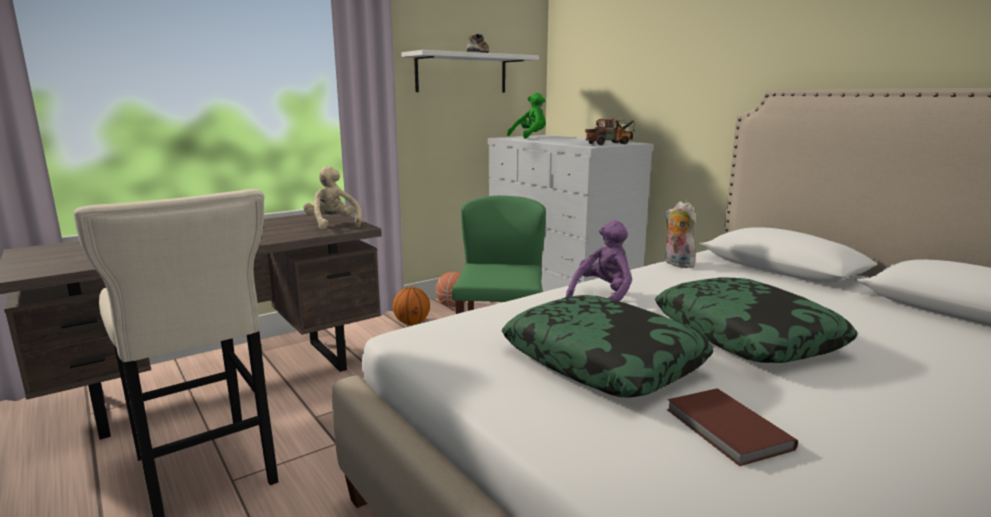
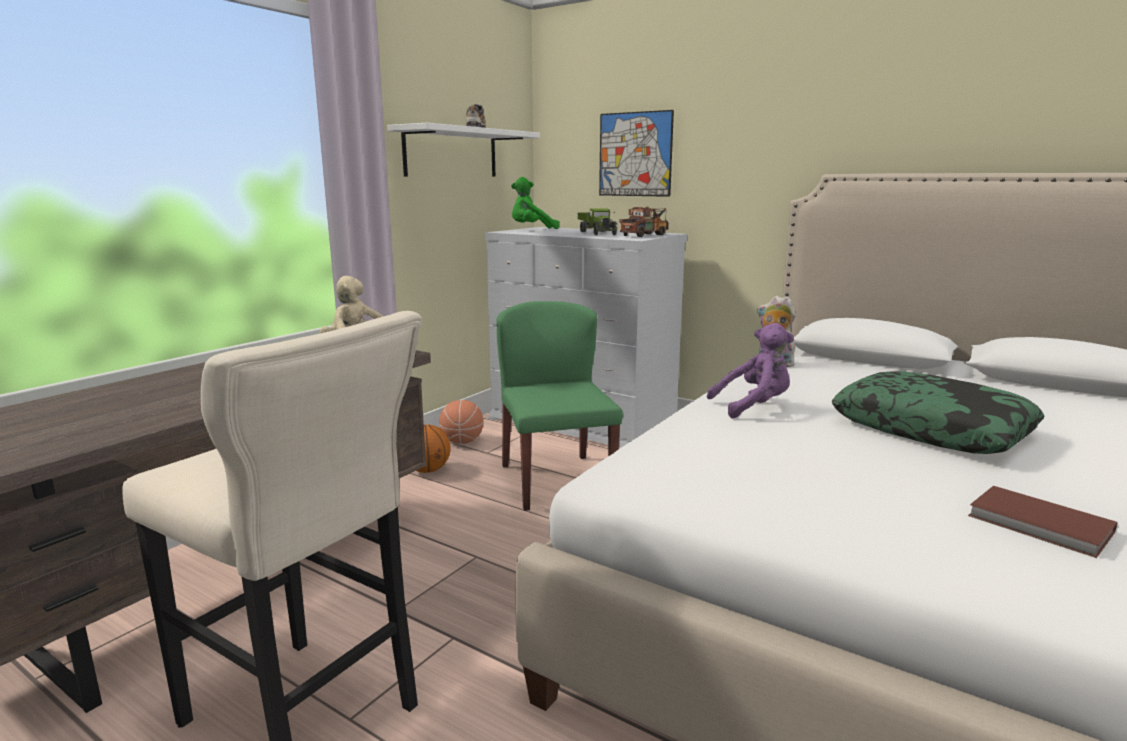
camera: 20 degrees left, 0 degrees up
pillow [502,295,713,398] -> none
green plush toy [507,93,546,139] -> green plush toy turned 135 degrees counterclockwise [511,177,559,229]
purple plush toy [566,220,632,301] -> purple plush toy turned 60 degrees clockwise [707,323,794,419]
none -> toy truck [577,208,617,235]
none -> picture [599,110,674,197]

